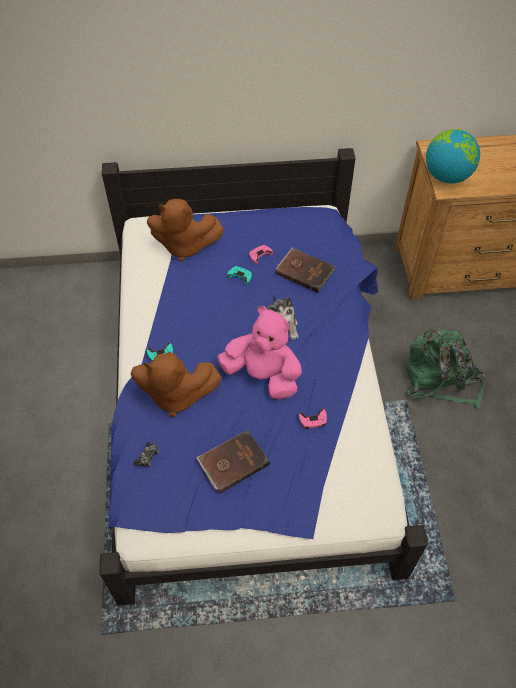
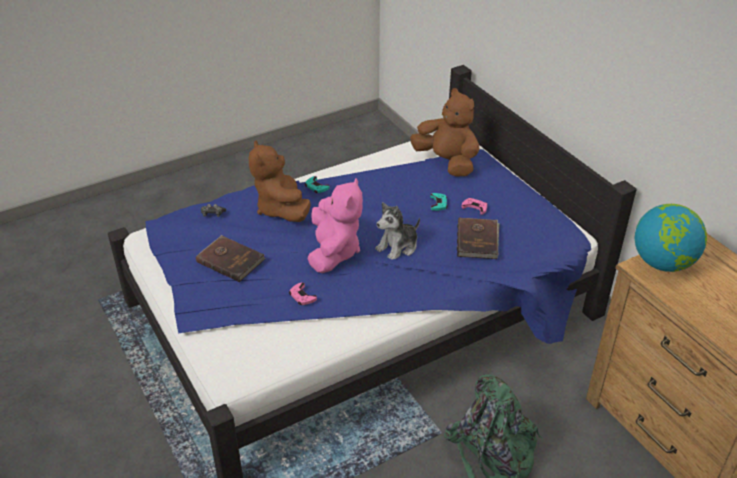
camera: 65 degrees right, 15 degrees down
brown plush toy [147,199,224,262] -> brown plush toy turned 150 degrees clockwise [410,88,479,177]

